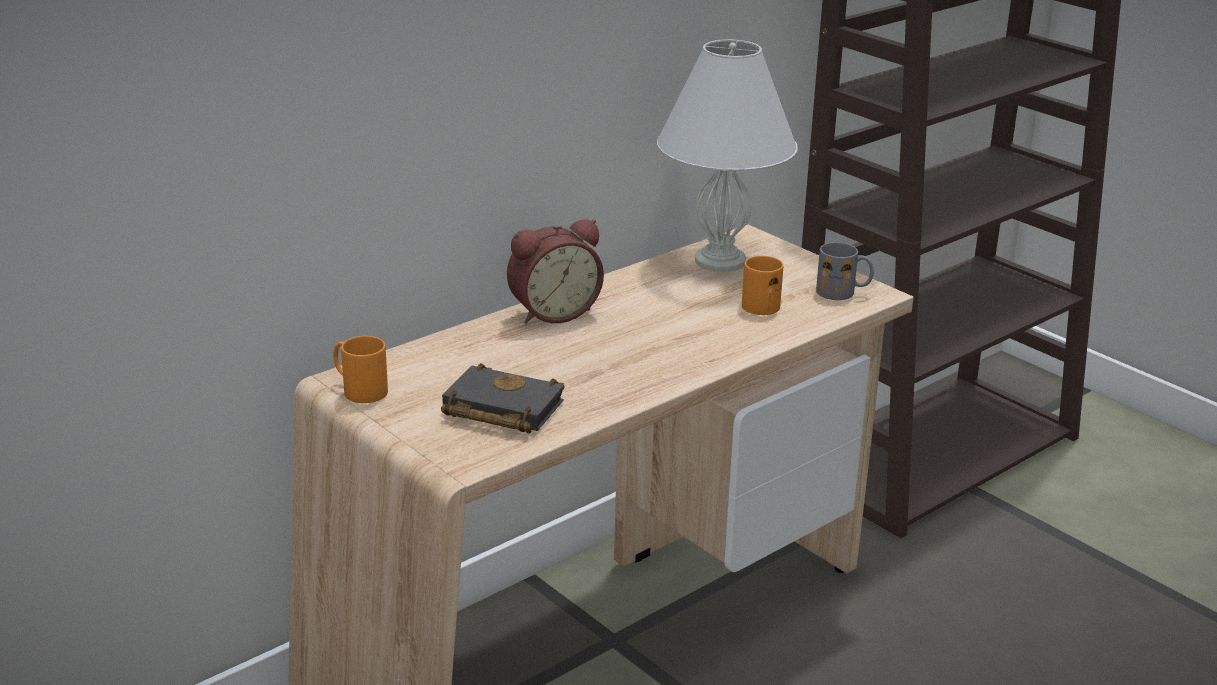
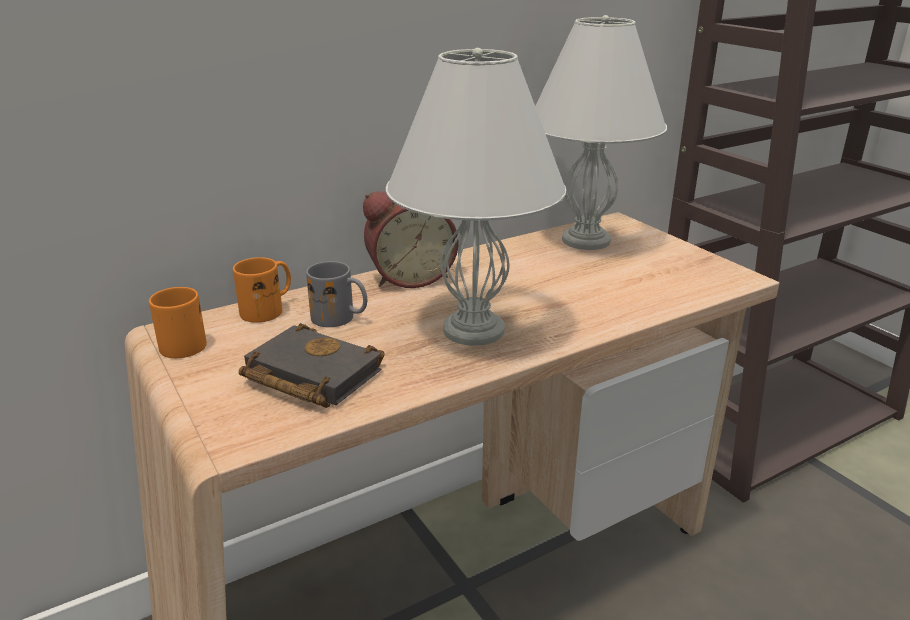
camera: 10 degrees right, 0 degrees up
orange mug [742,256,783,315] -> orange mug moved to [233,257,291,323]
grey mug [816,242,874,300] -> grey mug moved to [306,261,367,327]
none -> white table lamp [386,48,566,346]

